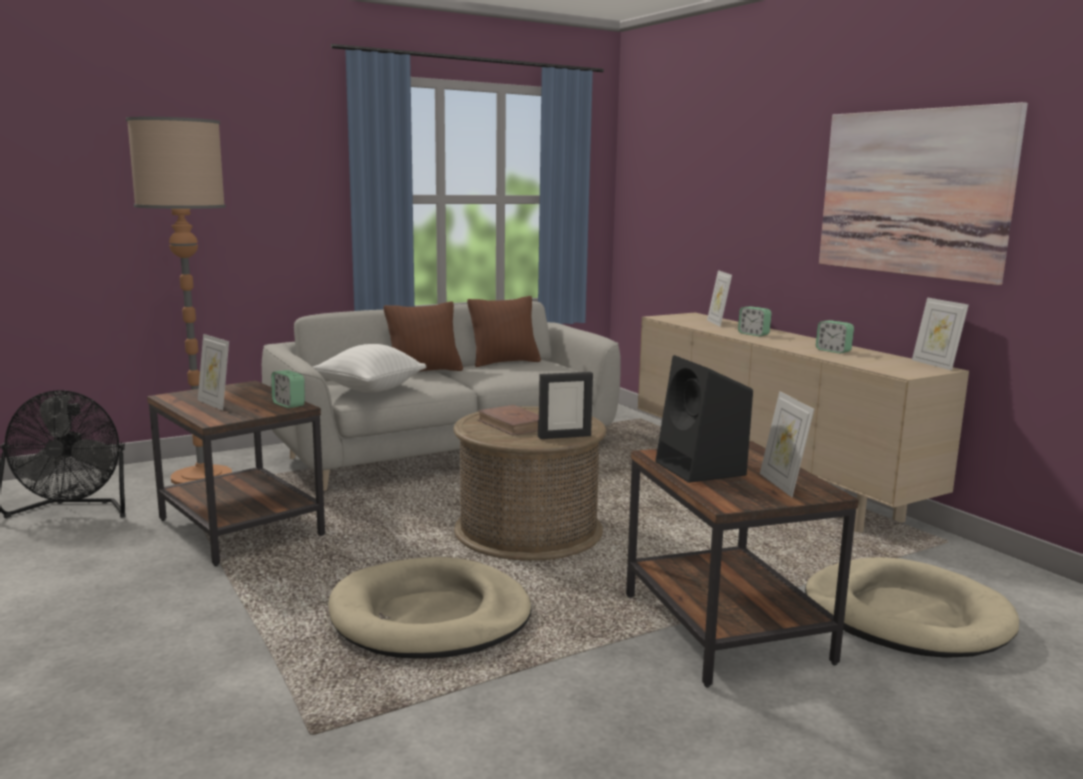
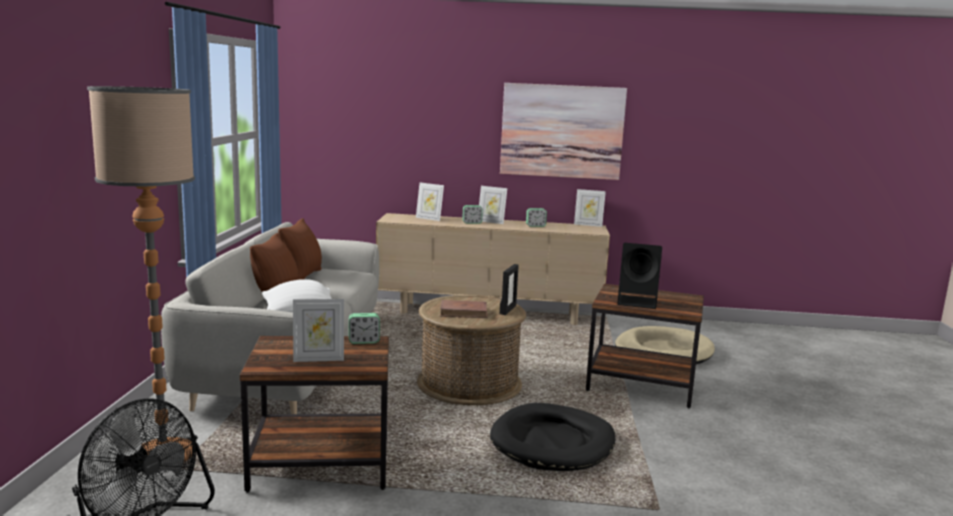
camera: 55 degrees left, 0 degrees up
beige dog bed [328,557,532,659] -> black dog bed [490,403,616,471]
picture frame [760,391,814,497] -> picture frame moved to [479,186,507,224]

